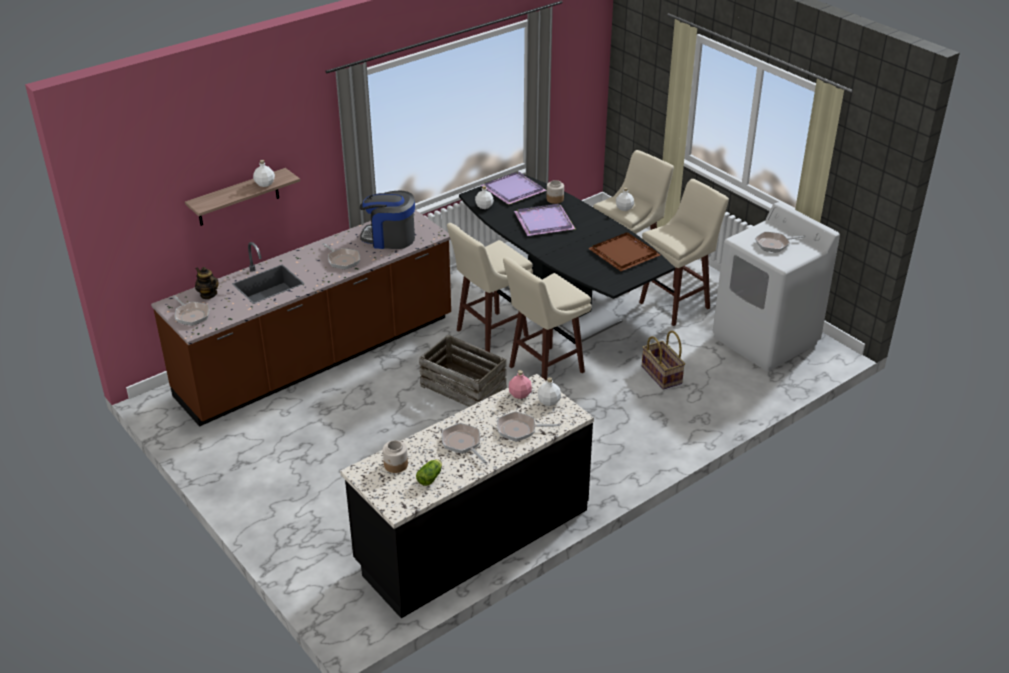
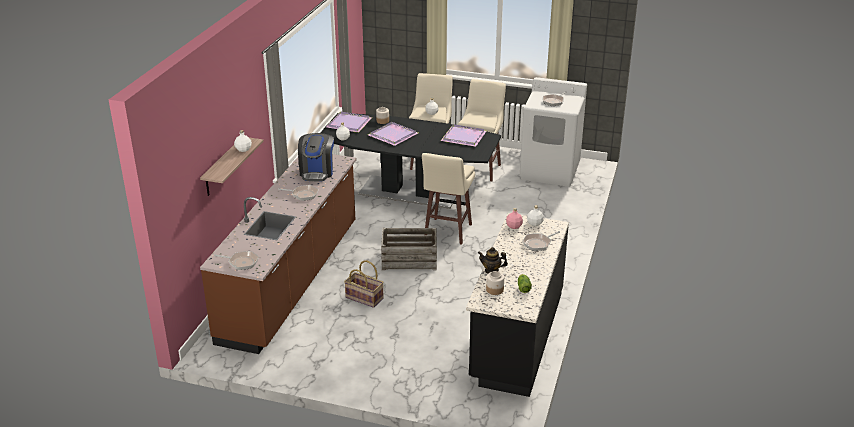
camera: 35 degrees left, 5 degrees down
teapot [195,267,218,299] -> teapot moved to [478,247,508,274]
coffee machine [360,191,415,249] -> coffee machine turned 60 degrees counterclockwise [298,133,334,182]
frying pan [442,423,486,463] -> none
beige stool [447,223,533,352] -> none
brown tray [588,232,660,271] -> purple tray [441,124,486,147]
basket [642,331,685,390] -> basket moved to [344,260,384,308]

